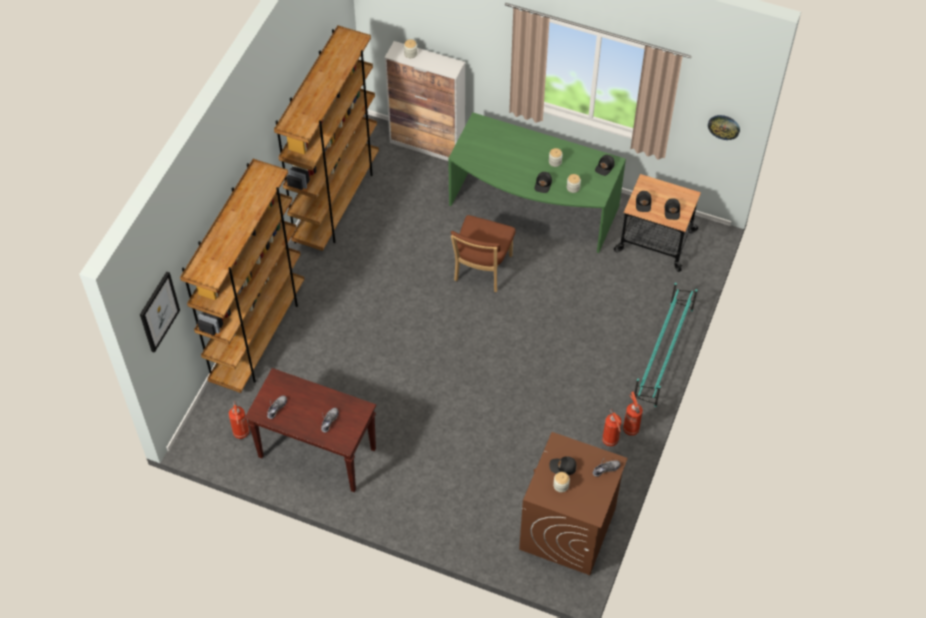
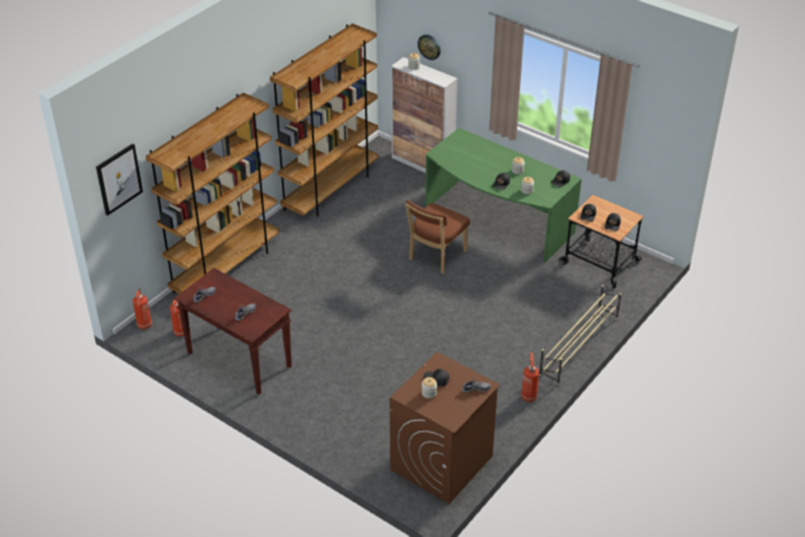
camera: 15 degrees right, 15 degrees down
fire extinguisher [602,409,622,446] -> fire extinguisher moved to [133,288,152,329]
turquoise shoe rack [634,283,698,407] -> beige shoe rack [539,285,621,385]
wall clock [708,115,740,140] -> wall clock moved to [418,34,441,60]

